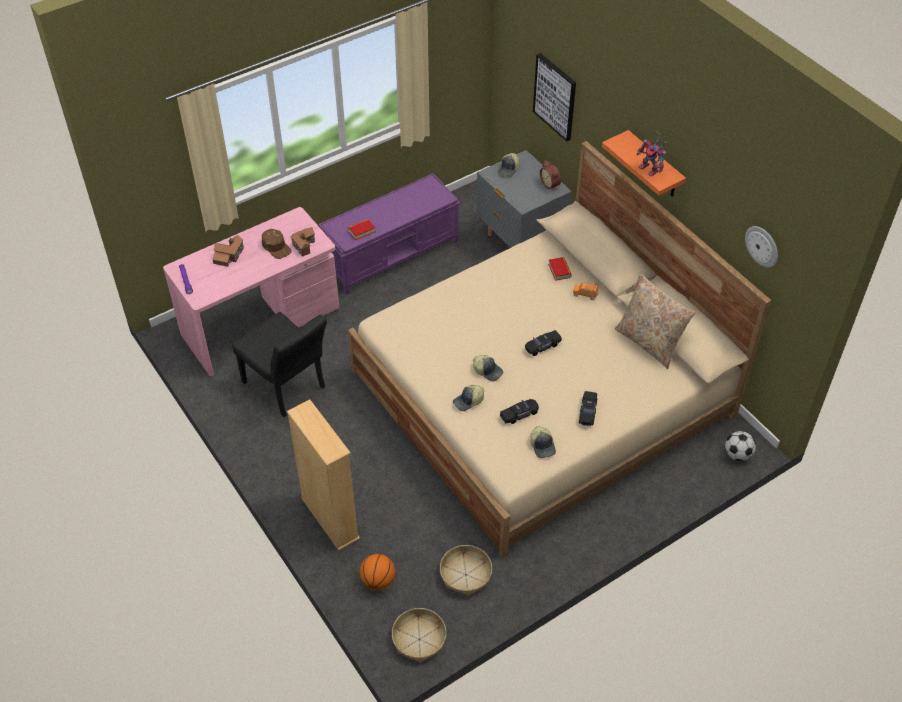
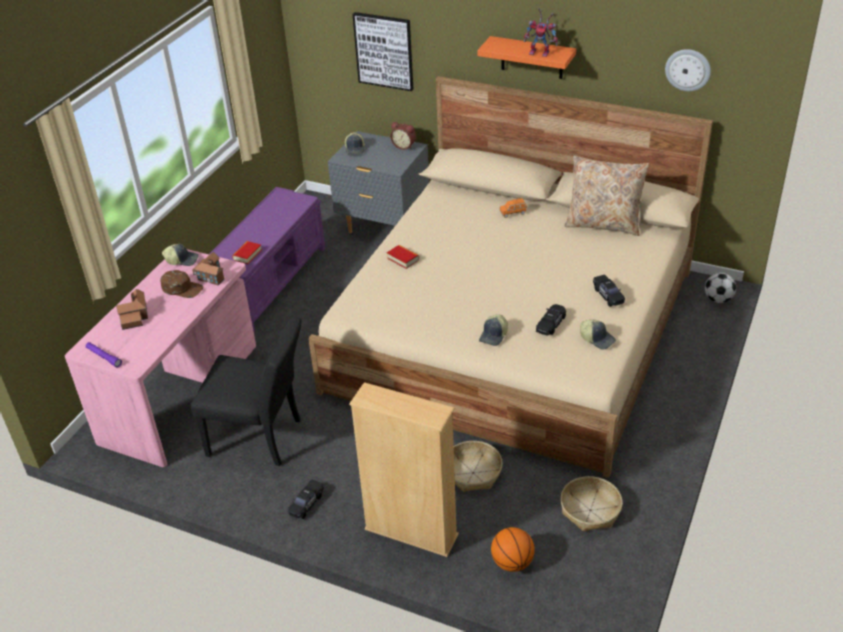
camera: 30 degrees left, 10 degrees down
basket [392,608,446,663] -> basket moved to [454,441,503,492]
cap [473,355,503,382] -> cap moved to [162,244,199,266]
black toy car [525,330,562,356] -> black toy car moved to [288,480,324,519]
book [548,257,572,281] -> book moved to [387,245,419,269]

